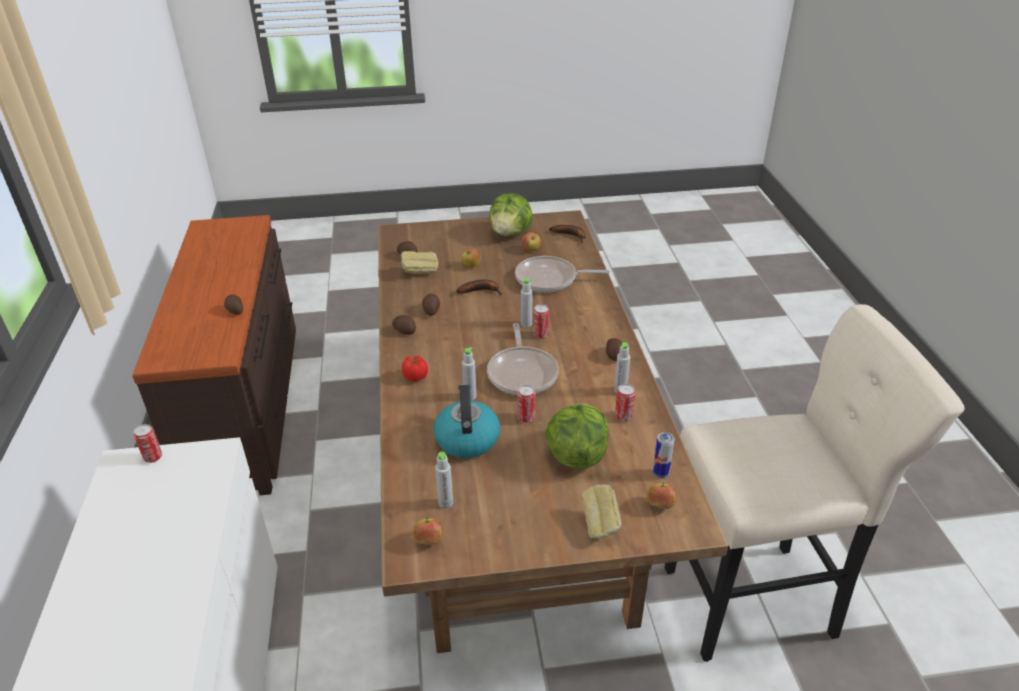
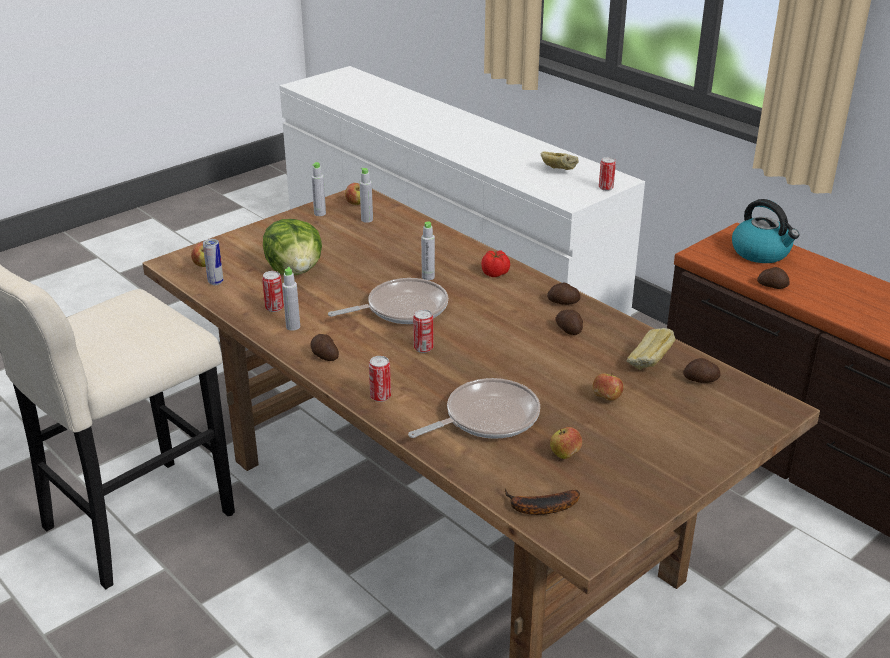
camera: 145 degrees right, 5 degrees down
kettle [434,384,500,458] -> kettle moved to [732,199,800,263]
banana [456,280,502,296] -> none
frying pan [487,323,559,395] -> frying pan turned 105 degrees clockwise [328,278,448,324]
lettuce [489,194,533,236] -> none
can [517,385,535,423] -> can moved to [369,356,391,402]
grey bottle [521,278,532,327] -> grey bottle moved to [312,162,326,216]
bread [581,484,622,539] -> bread moved to [540,151,579,170]

